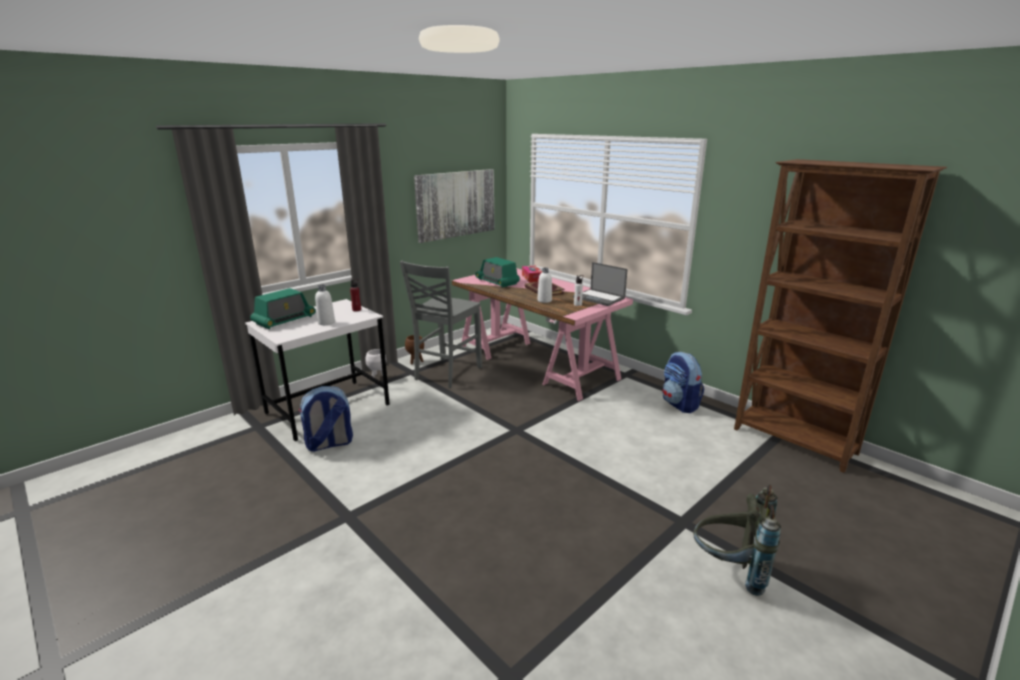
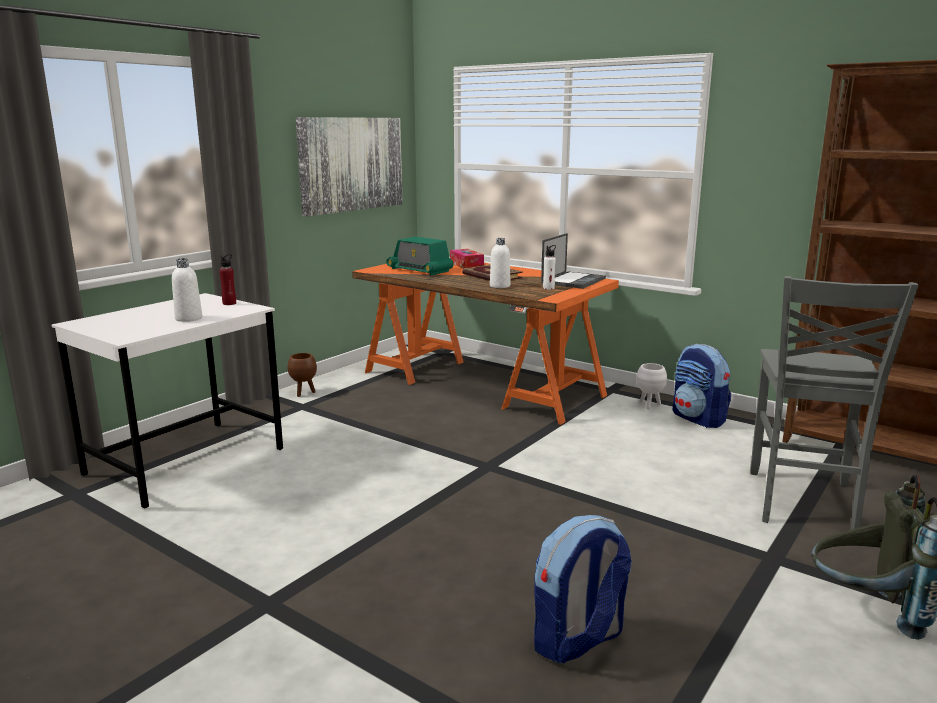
camera: 10 degrees left, 5 degrees down
radio [250,288,316,329] -> none
backpack [298,386,353,452] -> backpack moved to [534,515,632,663]
white planter [365,349,386,378] -> white planter moved to [636,363,667,409]
grey chair [400,261,482,388] -> grey chair moved to [750,276,919,530]
pink desk [452,268,633,401] -> orange desk [352,263,619,425]
laptop [573,262,628,306] -> laptop turned 90 degrees counterclockwise [541,233,606,289]

